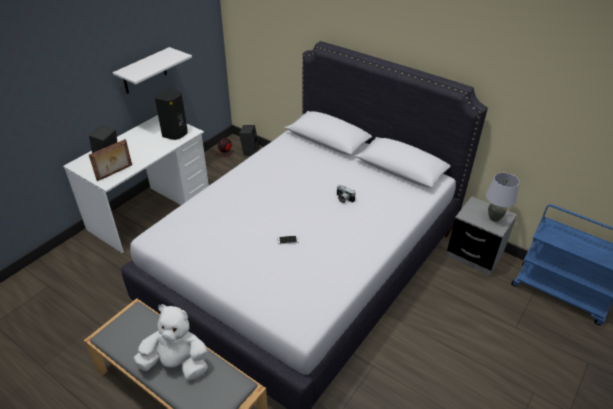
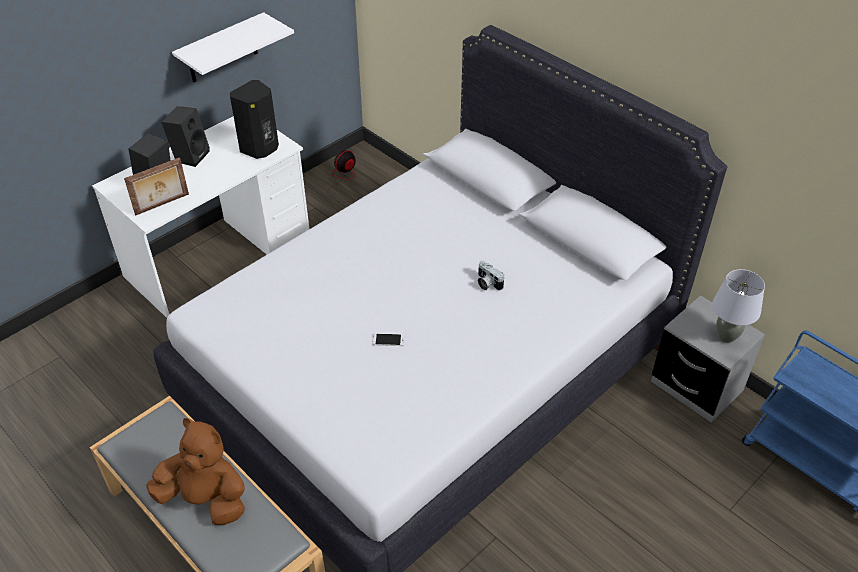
camera: 10 degrees right, 5 degrees up
white plush toy [133,304,208,380] -> brown plush toy [146,418,245,525]
black speaker [239,125,259,156] -> black speaker moved to [161,106,210,167]

